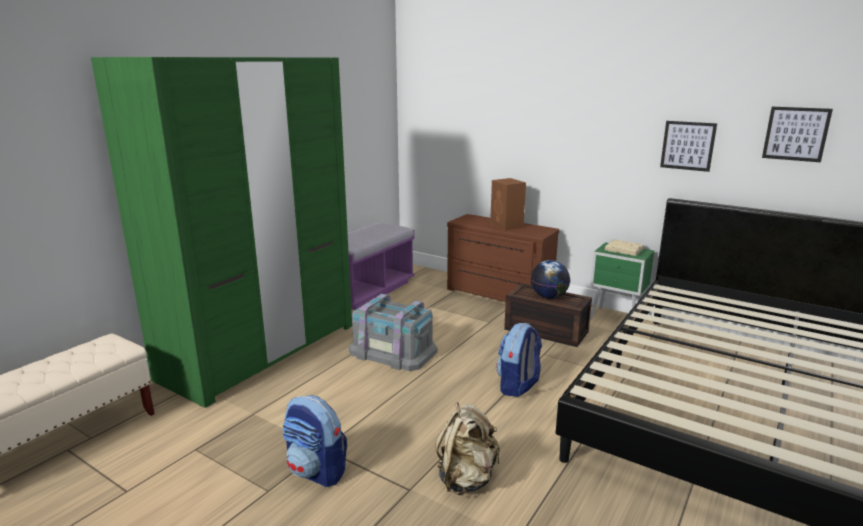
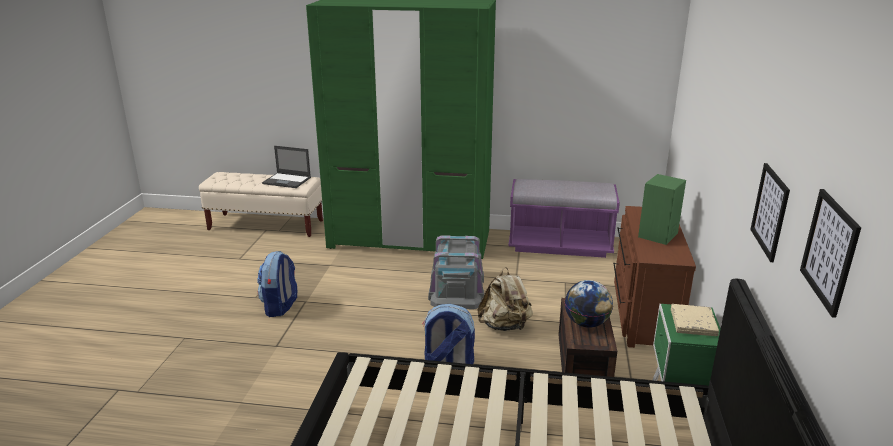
camera: 65 degrees right, 5 degrees up
beige backpack [435,402,500,495] -> beige backpack moved to [477,267,533,331]
brown speaker [490,178,526,231] -> green speaker [638,174,686,245]
none -> laptop [262,146,311,188]

